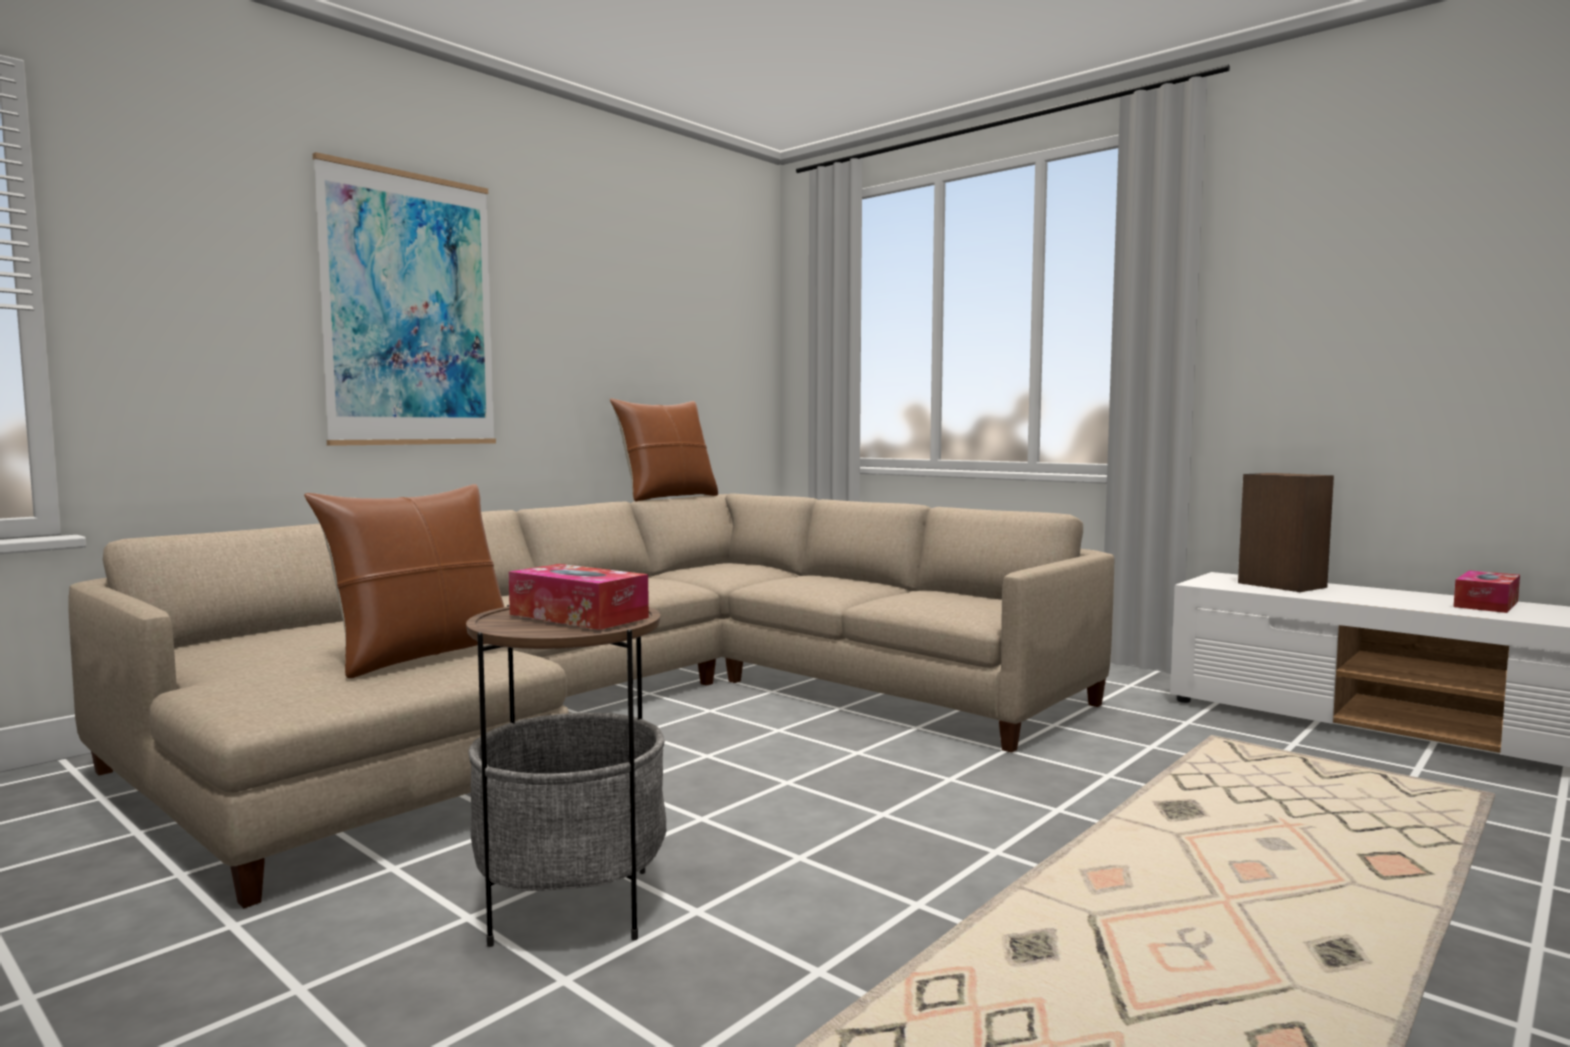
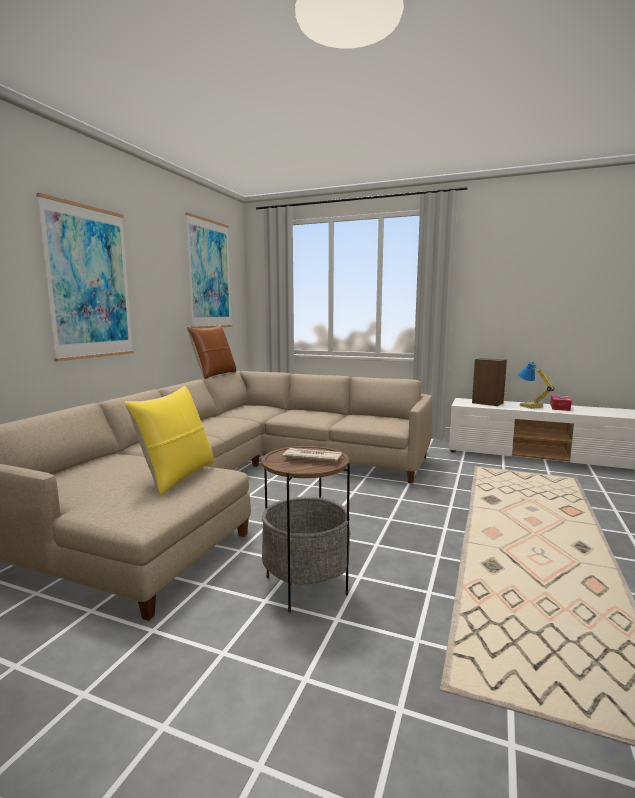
camera: 20 degrees left, 5 degrees up
brown pillow [304,484,504,679] -> yellow pillow [124,386,214,495]
tissue box [509,564,649,630] -> newspaper [283,448,342,461]
none -> picture [185,212,232,329]
none -> table lamp [518,361,554,409]

